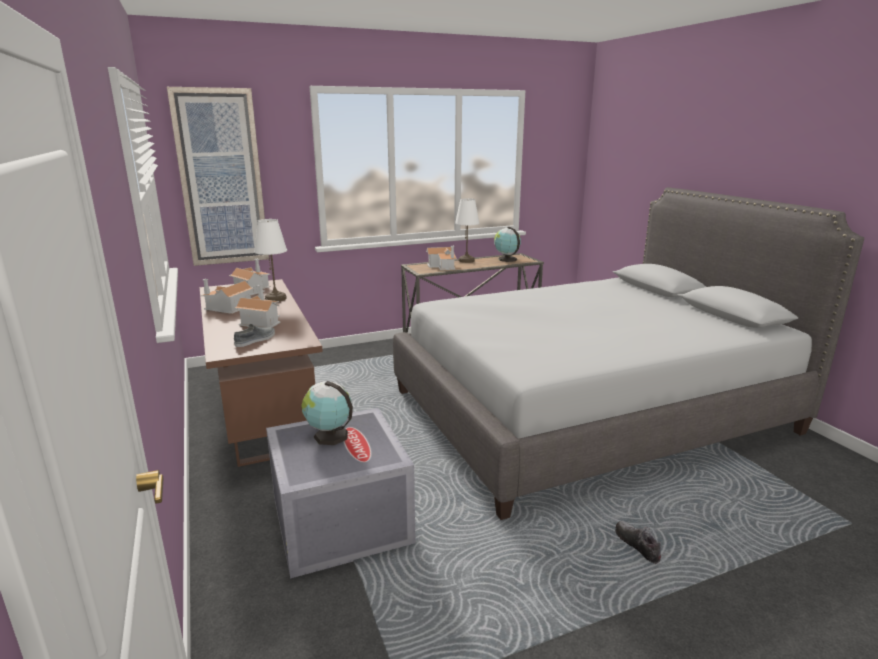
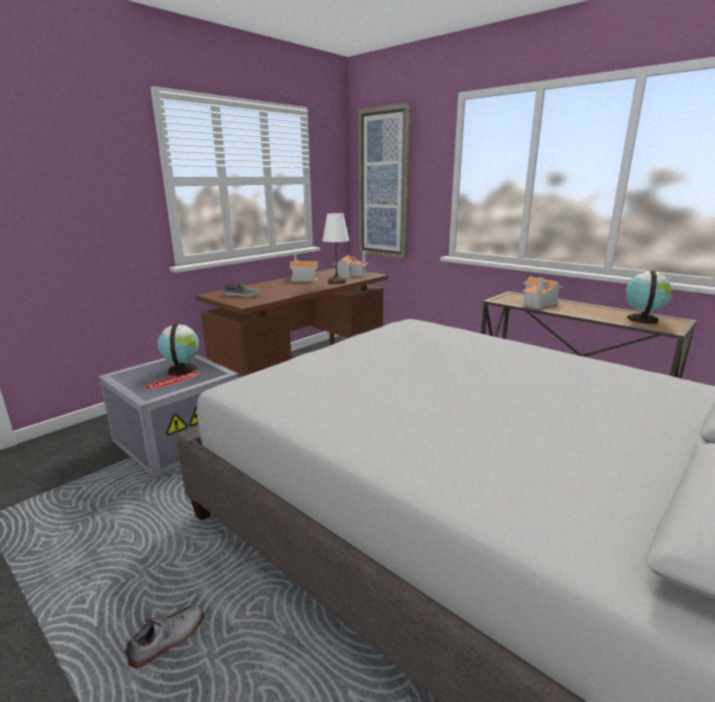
camera: 65 degrees right, 0 degrees up
toy house [234,285,281,328] -> none
white table lamp [455,198,480,263] -> none

